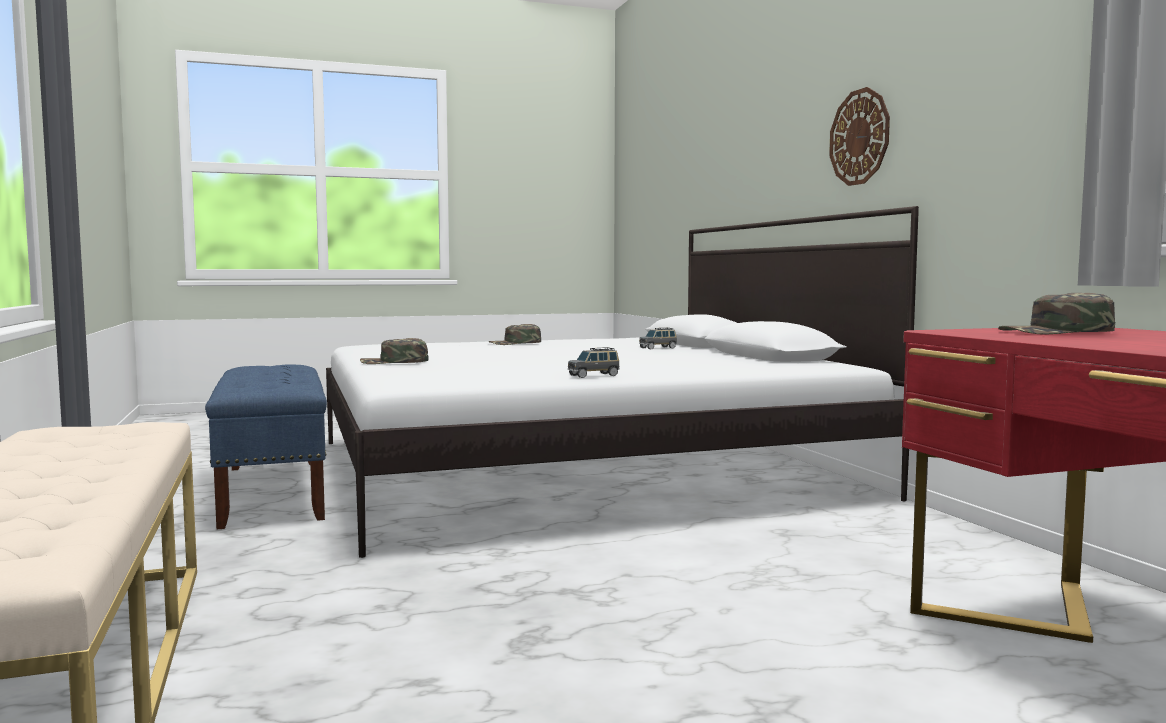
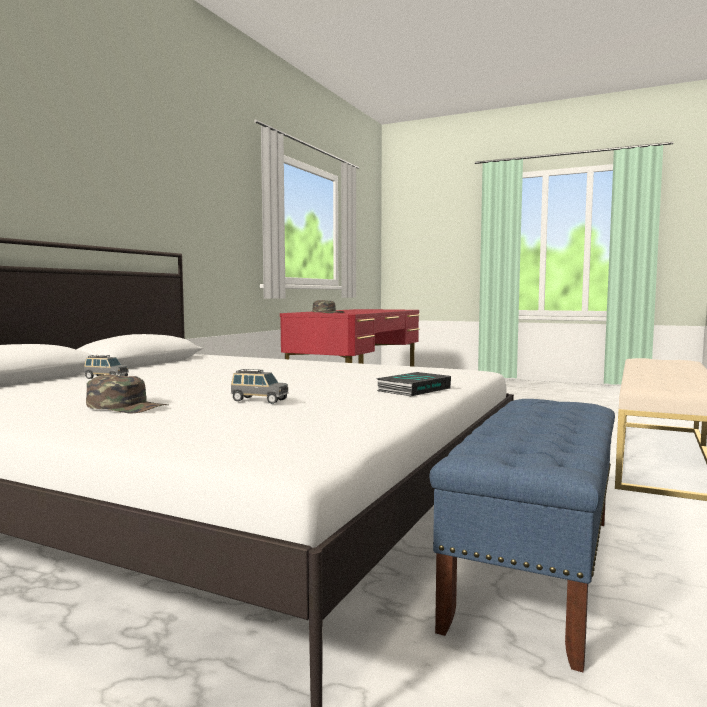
camera: 135 degrees left, 0 degrees up
green cap [360,338,428,364] -> book [376,372,451,396]
grey toy car [568,347,620,378] -> grey toy car moved to [231,369,289,404]
wall clock [829,87,890,186] -> none

